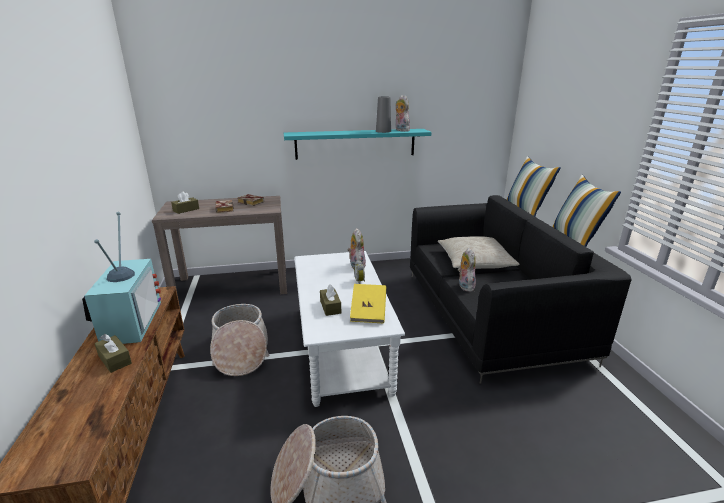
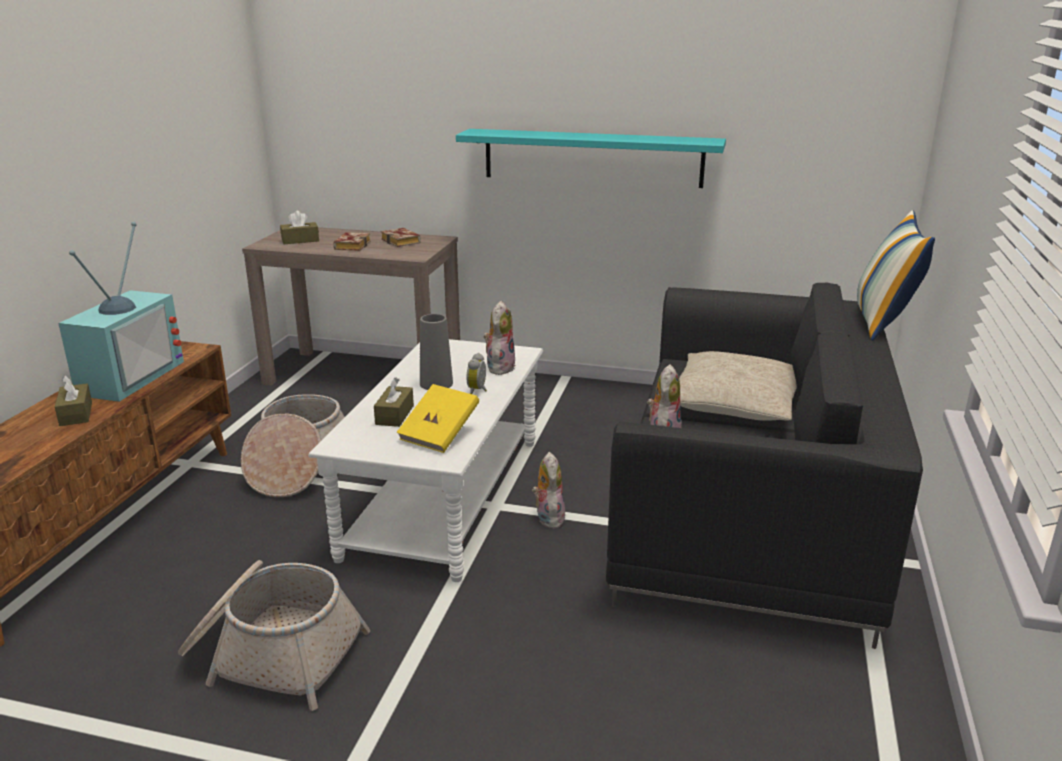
camera: 25 degrees right, 0 degrees up
grey vase [376,96,391,133] -> grey vase moved to [420,314,453,390]
plush toy [396,95,410,132] -> plush toy moved to [532,452,565,528]
pillow [552,175,621,247] -> none

